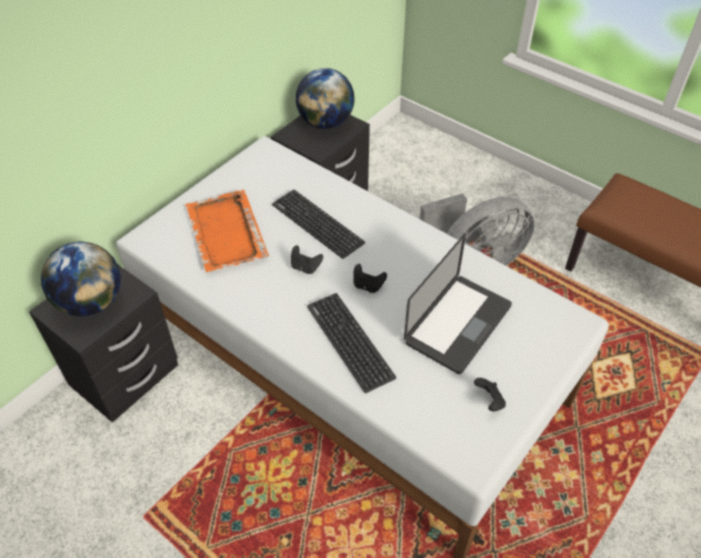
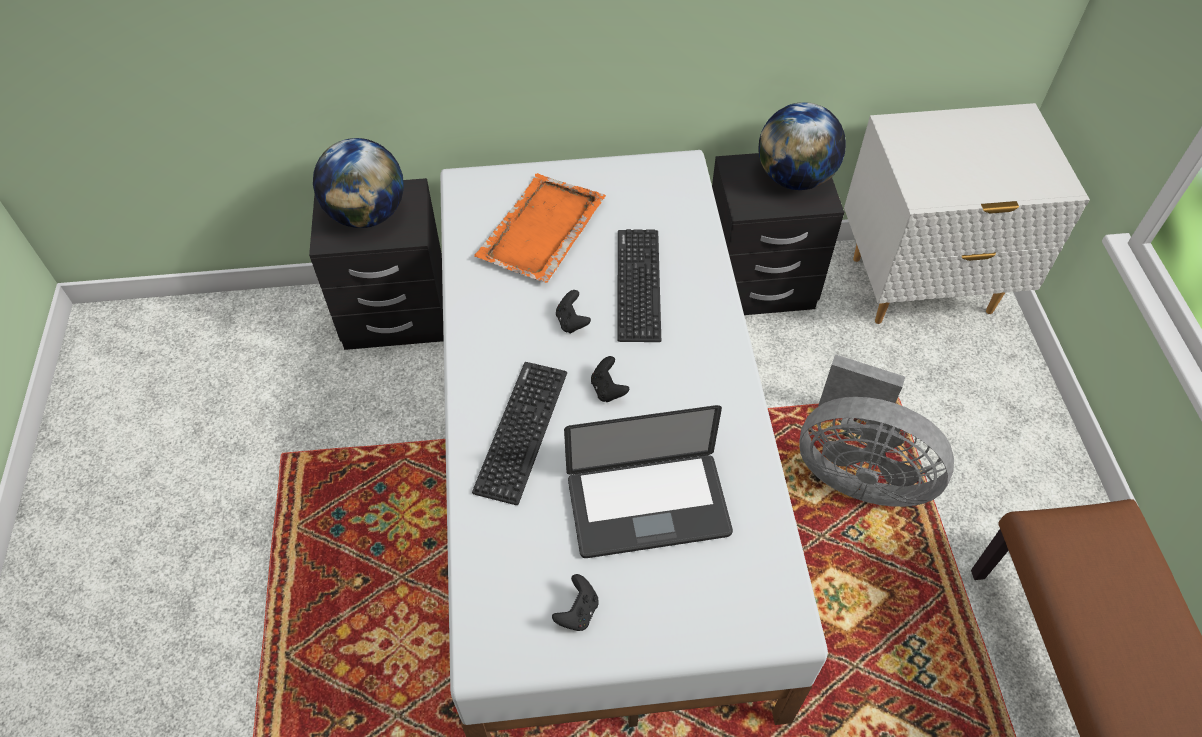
camera: 45 degrees right, 5 degrees up
none -> white nightstand [844,103,1090,324]

